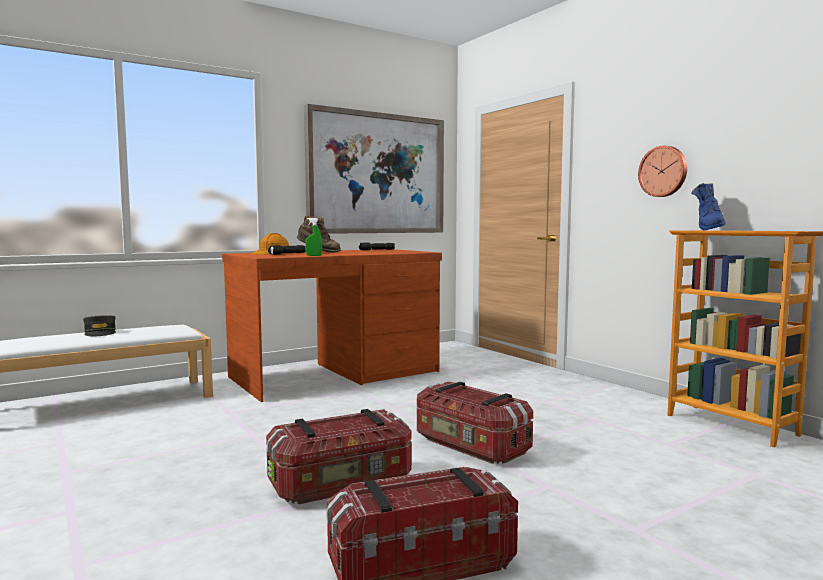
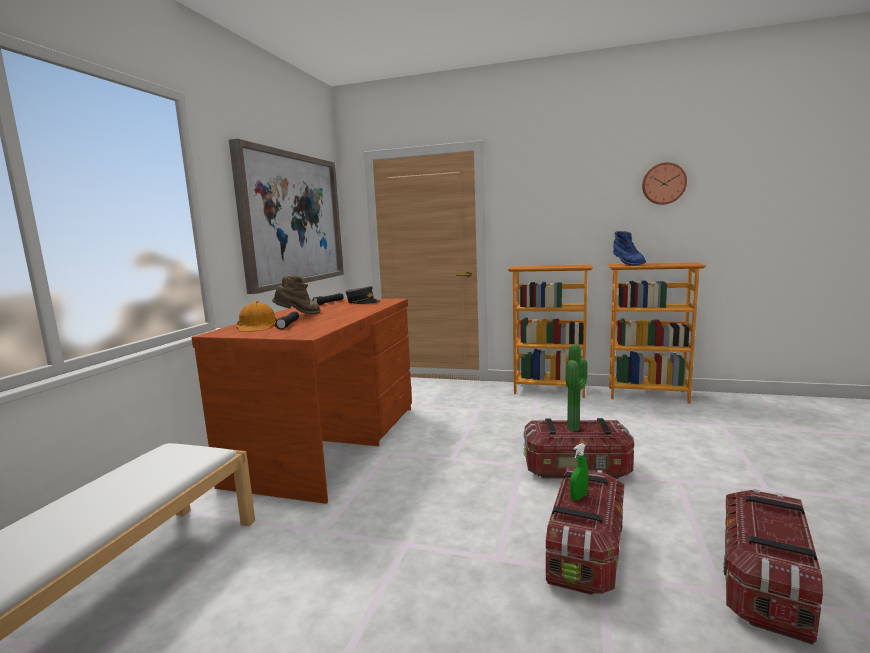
camera: 40 degrees left, 5 degrees up
grey cap [83,315,116,336] -> grey cap moved to [345,286,381,304]
green spray bottle [305,218,322,256] -> green spray bottle moved to [570,443,589,501]
wall clock [638,146,687,197] -> wall clock moved to [642,162,687,205]
none -> bookcase [508,264,593,398]
none -> potted plant [566,344,588,431]

